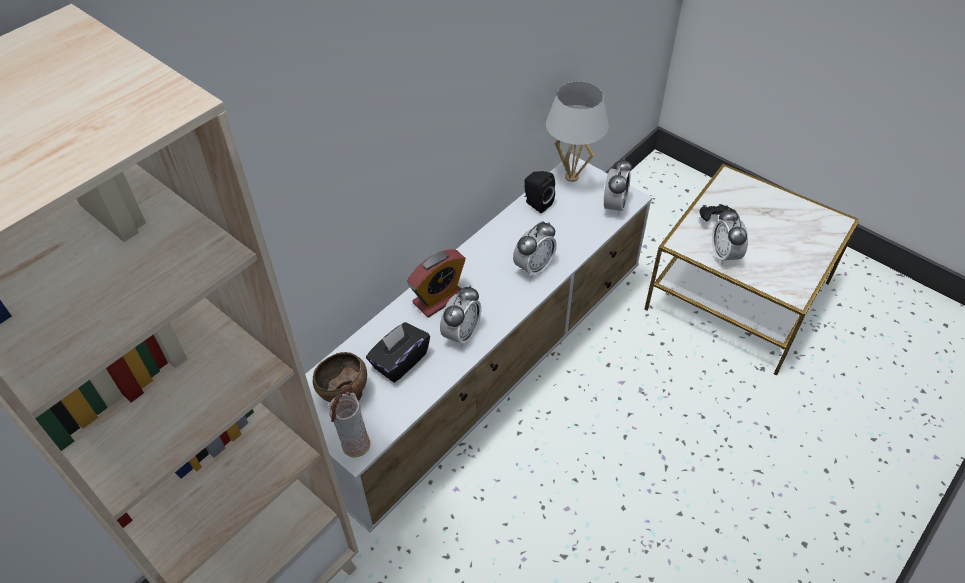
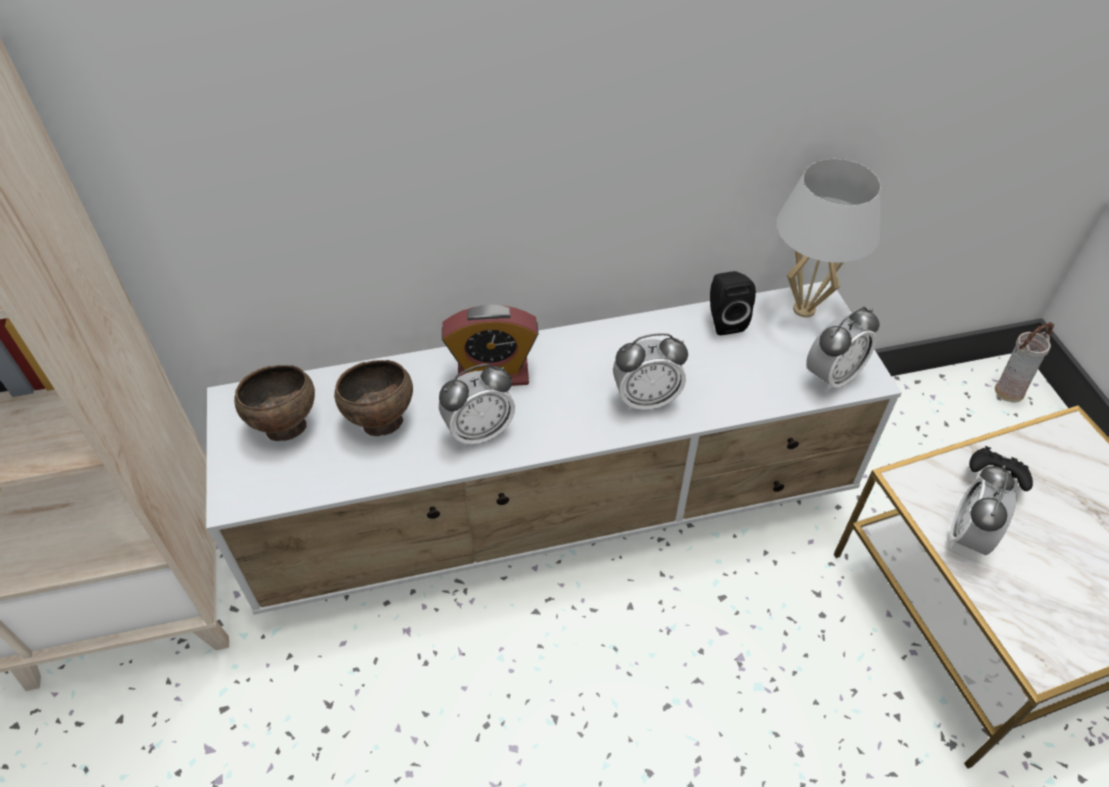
camera: 35 degrees right, 0 degrees up
vase [328,384,371,457] -> vase moved to [995,322,1054,402]
black tissue box [366,322,430,382] -> brown bowl [334,360,413,436]

